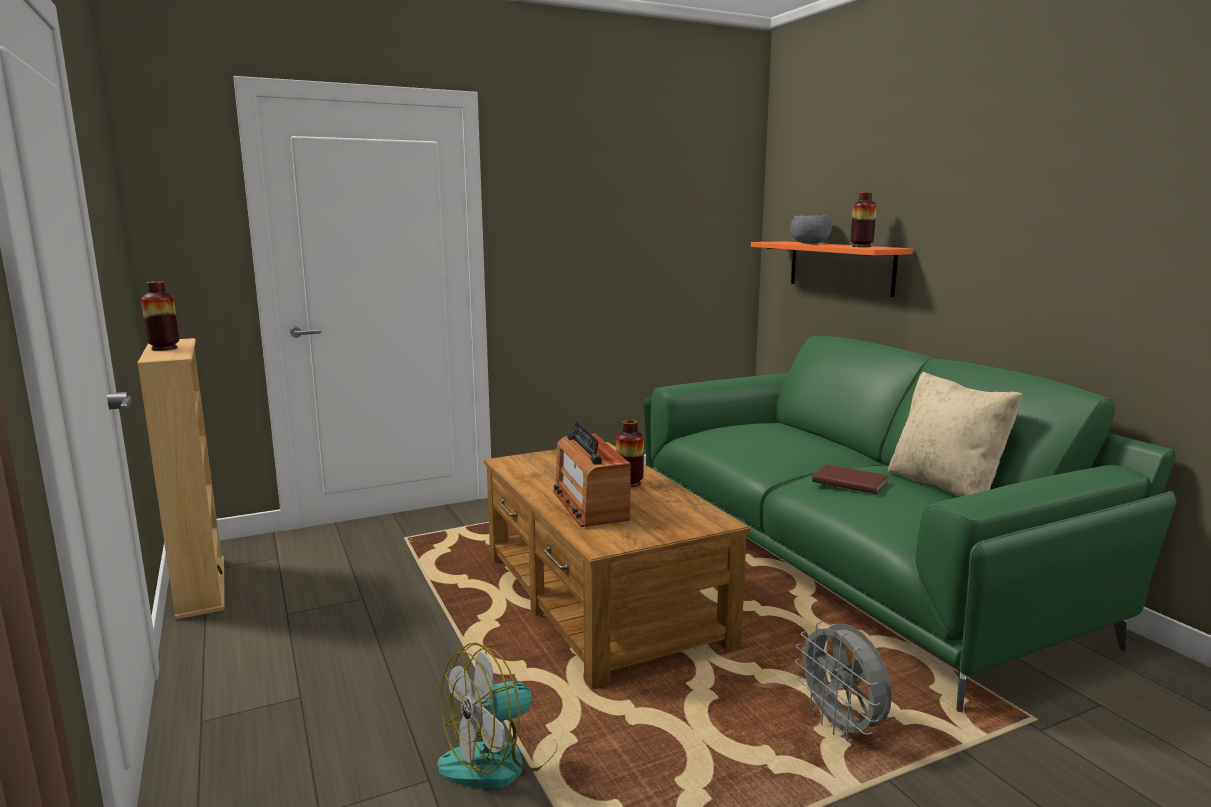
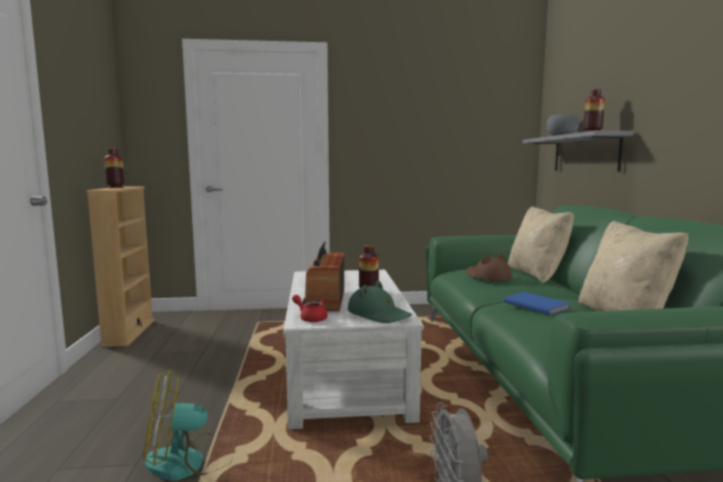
camera: 20 degrees right, 5 degrees down
brown coffee table [484,442,751,688] -> white coffee table [283,270,424,429]
orange shelf [751,241,913,297] -> grey shelf [523,131,634,172]
brown book [812,464,888,494] -> blue book [504,292,570,315]
none -> red teapot [292,295,328,322]
none -> green hat [348,280,412,323]
none -> brown hat [466,253,512,281]
none -> beige pillow [508,206,574,283]

